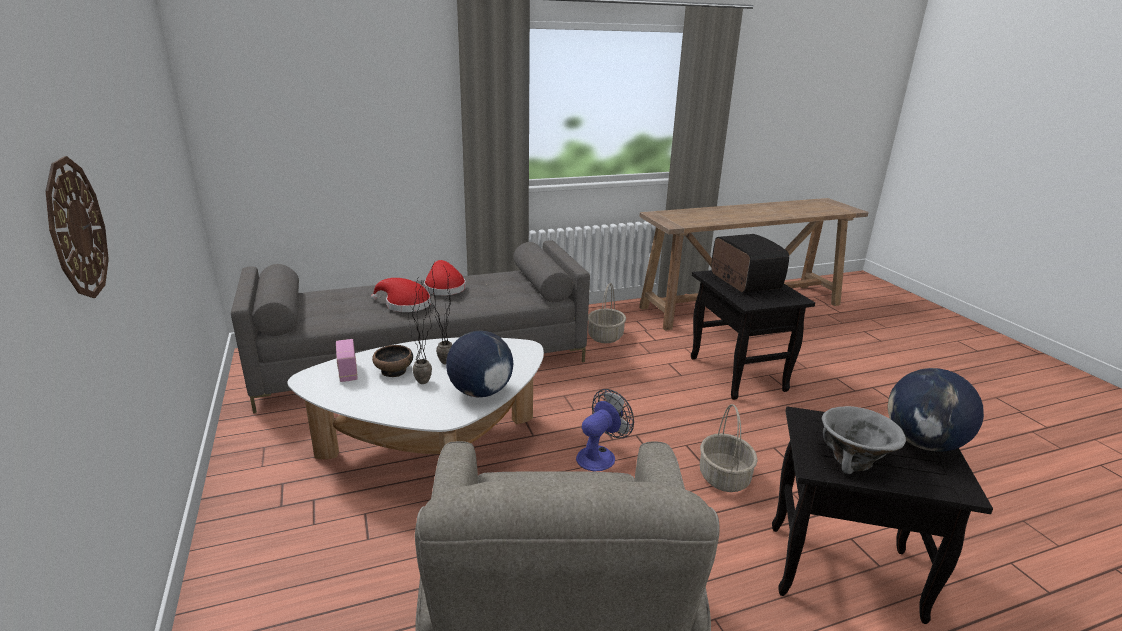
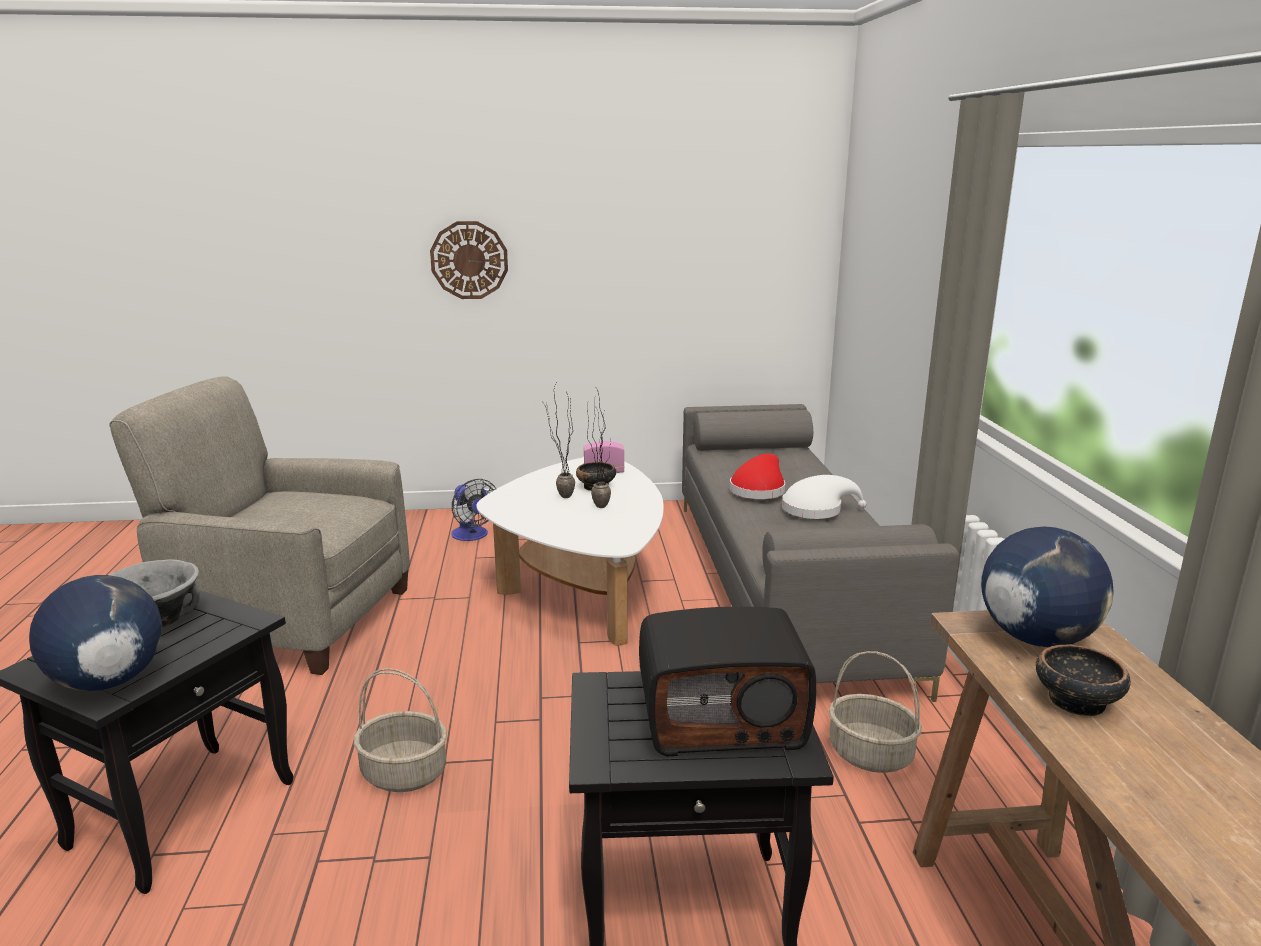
camera: 105 degrees right, 5 degrees down
red hat [424,260,466,295] -> white hat [782,475,867,519]
globe [446,331,513,397] -> globe moved to [981,526,1114,647]
fan [576,389,634,472] -> fan moved to [452,479,496,541]
none -> bowl [1035,645,1131,716]

